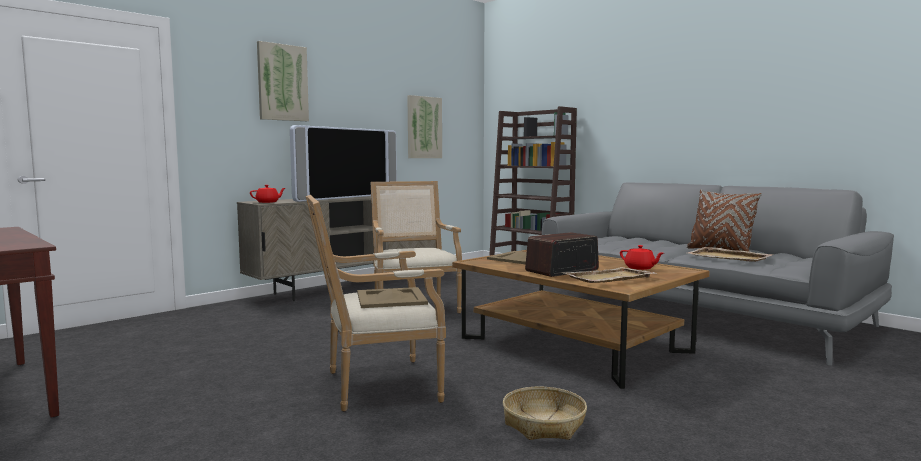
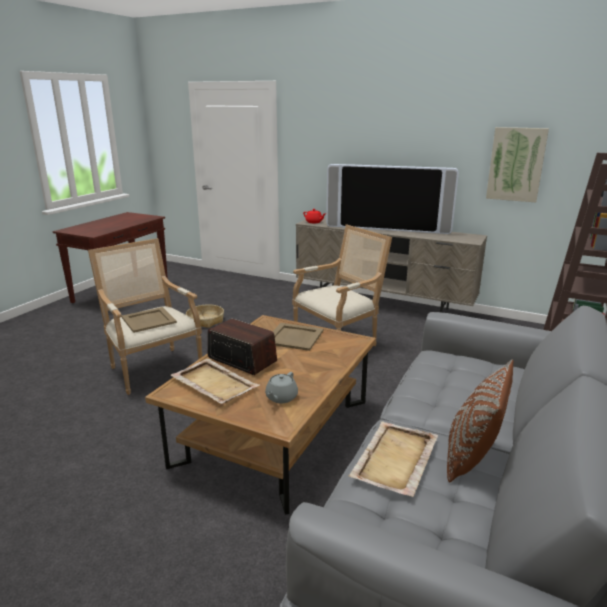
camera: 70 degrees right, 15 degrees up
picture [257,41,309,121] -> none
basket [503,386,587,440] -> basket moved to [186,305,224,328]
red teapot [620,245,663,270] -> grey teapot [265,372,298,403]

